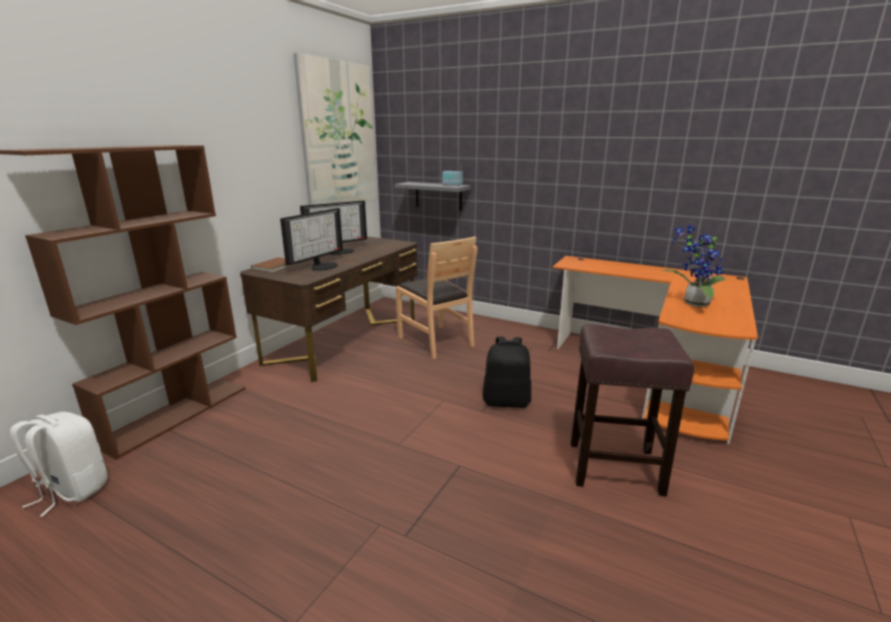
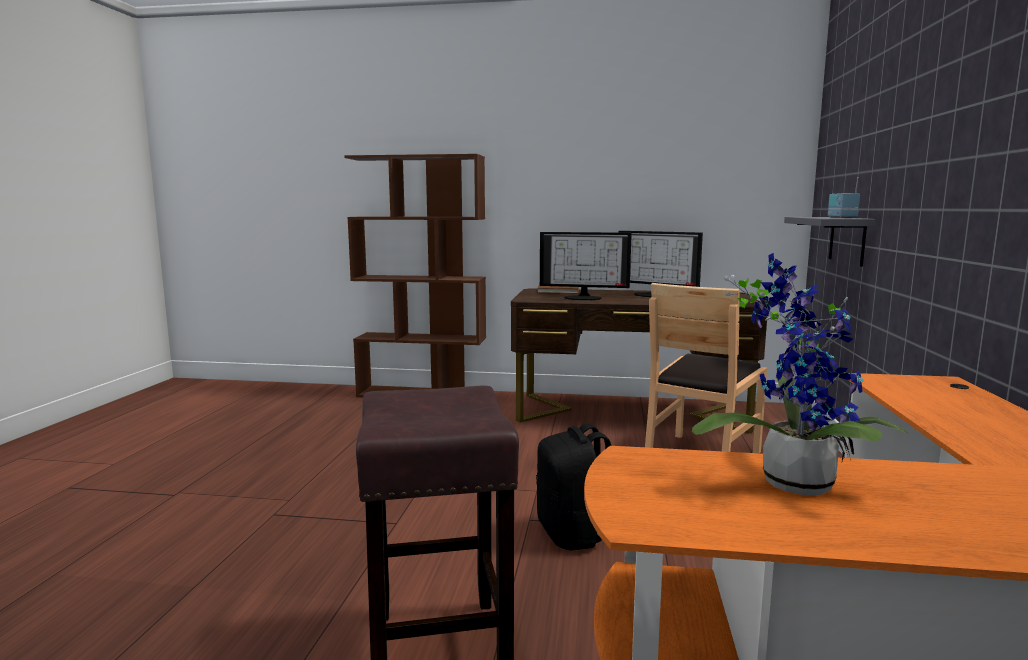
camera: 70 degrees right, 10 degrees down
white backpack [10,412,108,517] -> none
picture [293,53,376,205] -> none

